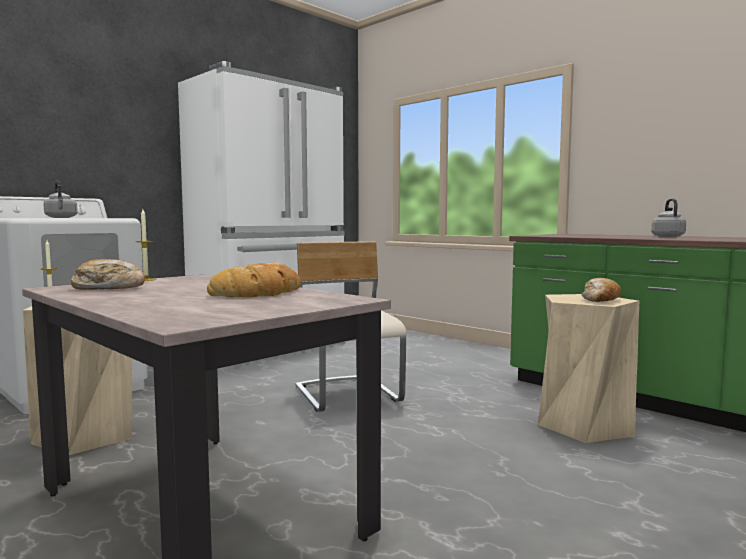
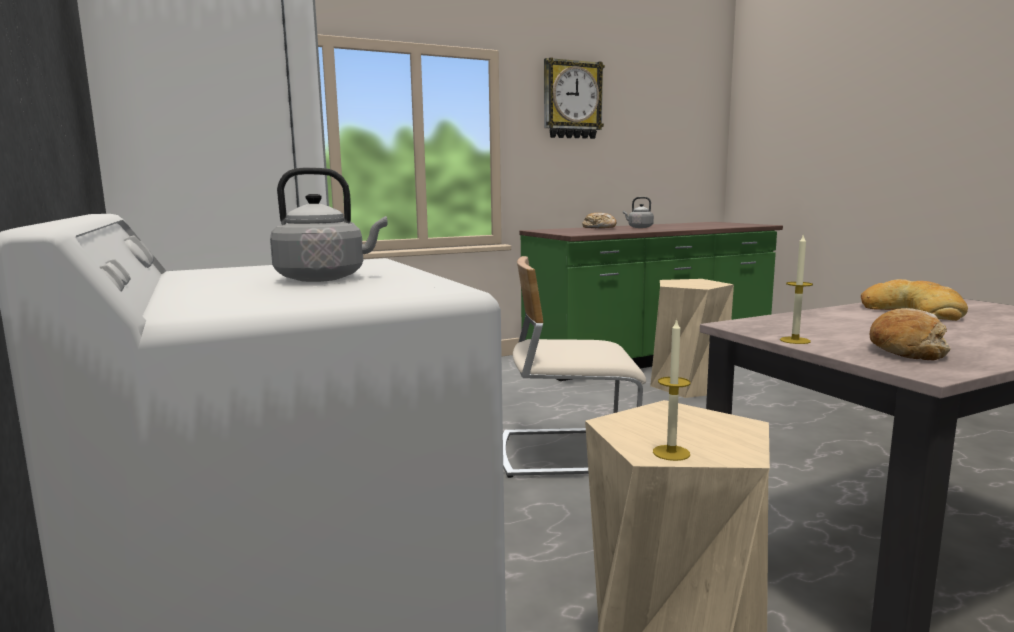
camera: 70 degrees left, 5 degrees up
bread [582,278,621,302] -> bread moved to [582,213,617,228]
none -> wall clock [544,57,605,139]

